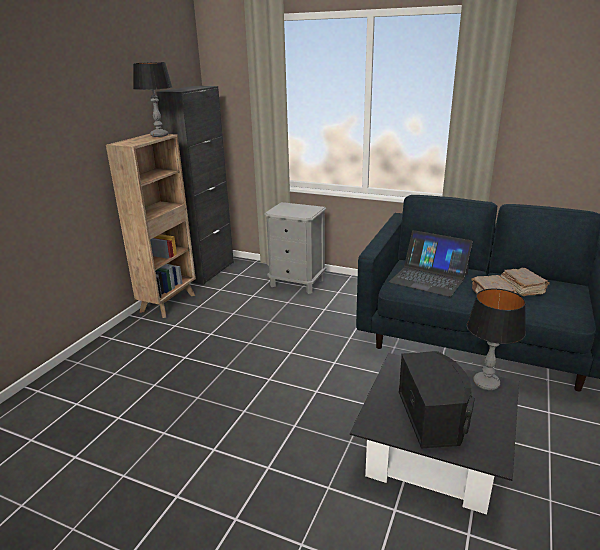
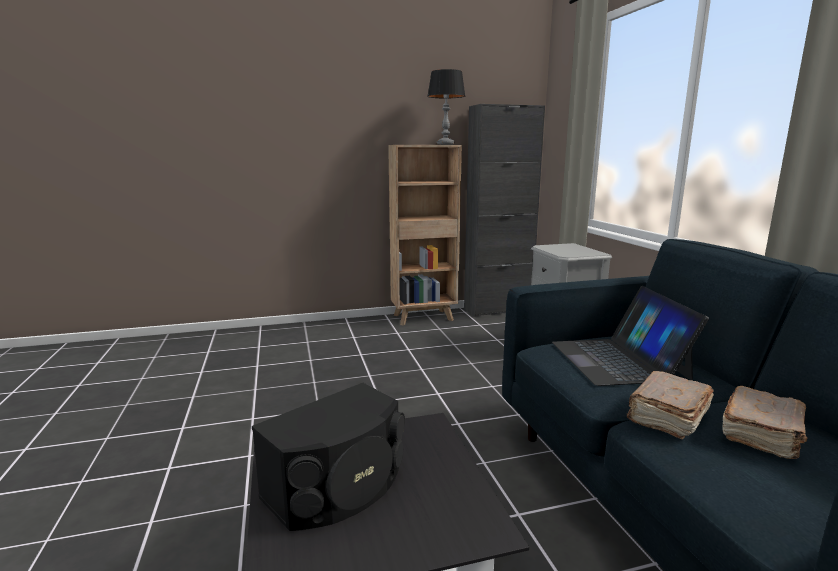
camera: 50 degrees right, 10 degrees down
table lamp [467,289,526,390] -> none

